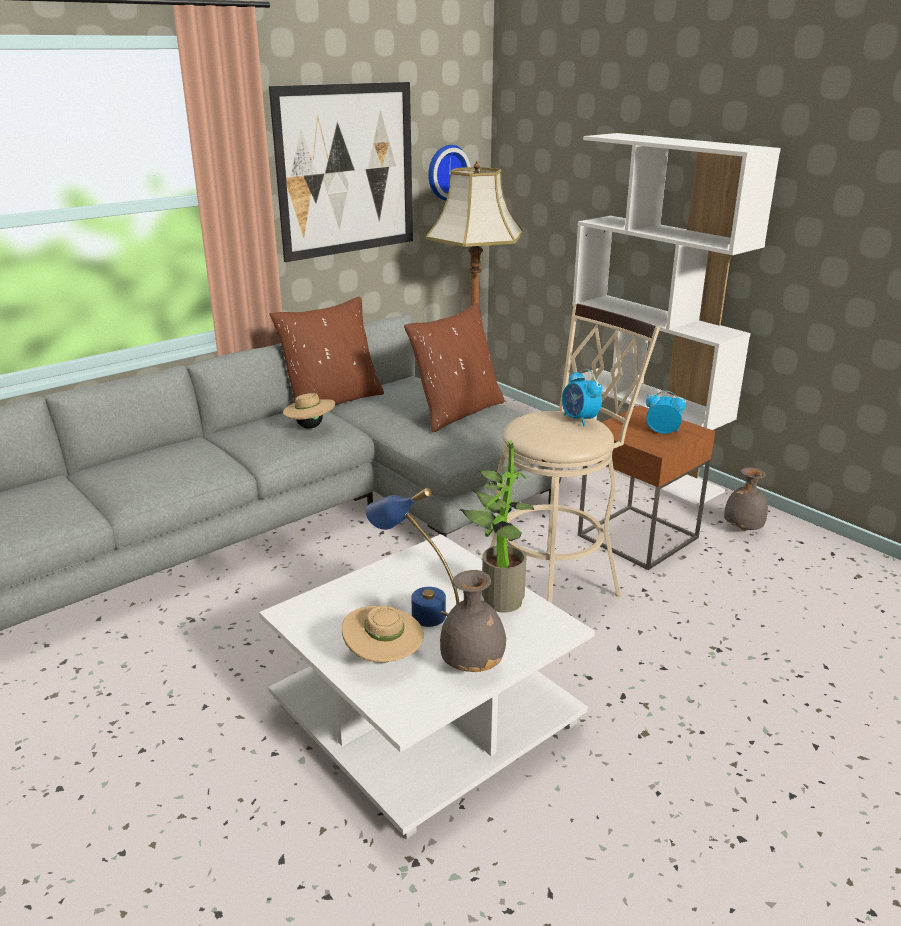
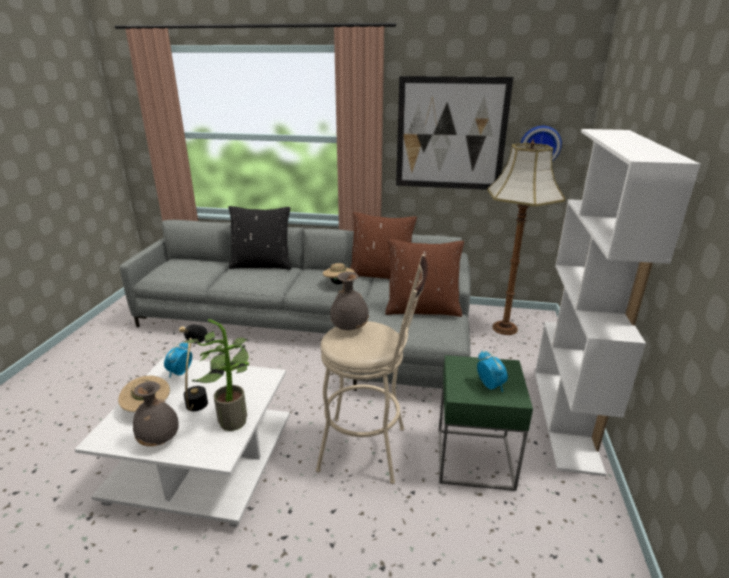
camera: 50 degrees right, 0 degrees up
blue table lamp [366,488,459,627] -> black table lamp [179,324,208,411]
alarm clock [562,369,603,426] -> alarm clock moved to [164,342,192,378]
brown side table [578,406,715,570] -> green side table [439,355,533,491]
grey vase [724,467,768,531] -> grey vase moved to [330,272,369,331]
none -> black pillow [228,206,291,270]

